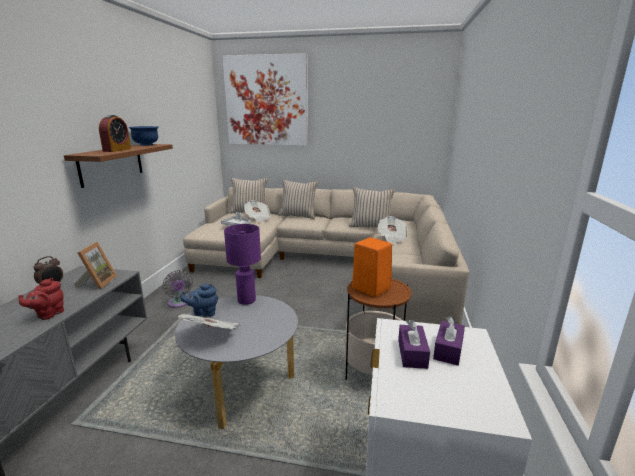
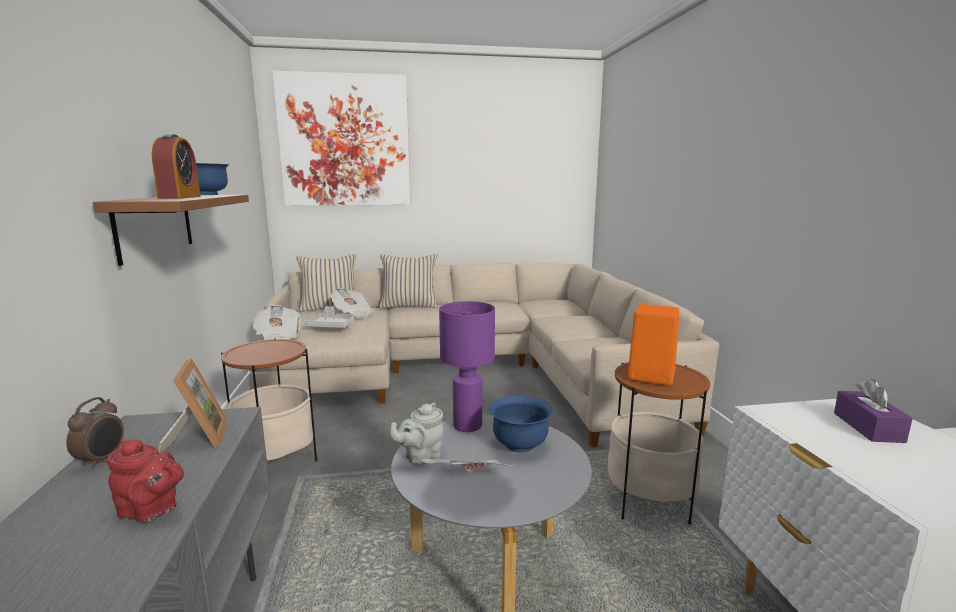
camera: 20 degrees left, 5 degrees down
red teapot [19,278,64,320] -> red teapot turned 75 degrees counterclockwise [107,439,184,522]
grey fan [162,270,193,308] -> side table [221,338,317,461]
blue teapot [181,284,218,317] -> grey teapot [390,403,444,466]
beige pillow [349,187,396,228] -> none
newspaper [377,216,408,244] -> newspaper moved to [252,305,301,340]
purple tissue box [398,320,430,369] -> none
none -> blue bowl [489,396,553,453]

